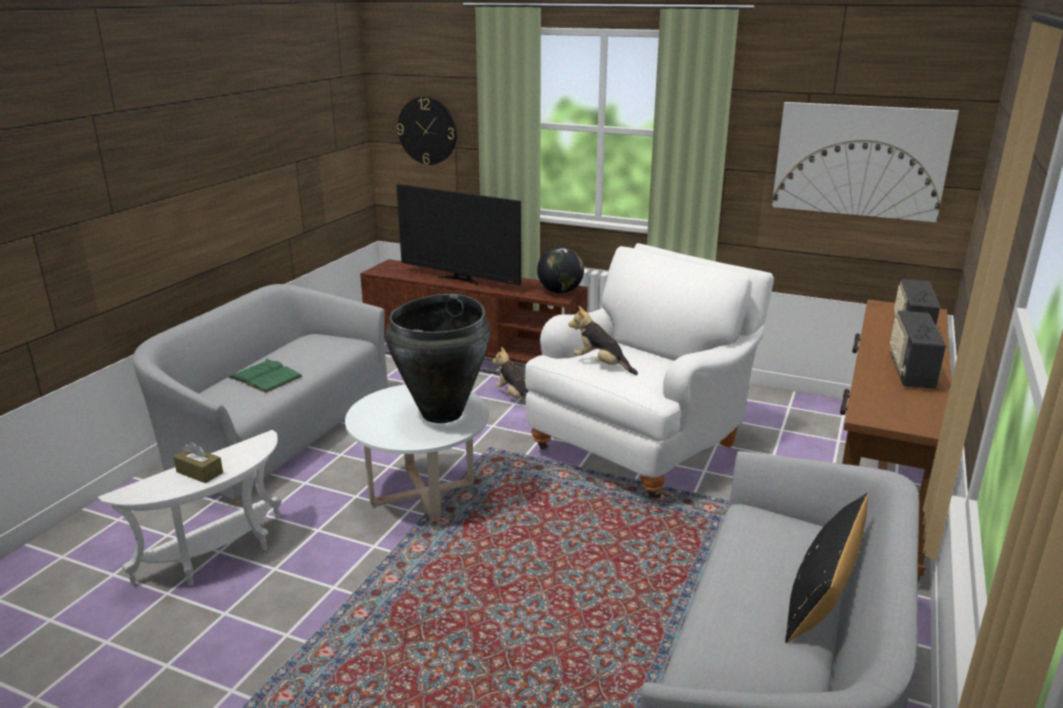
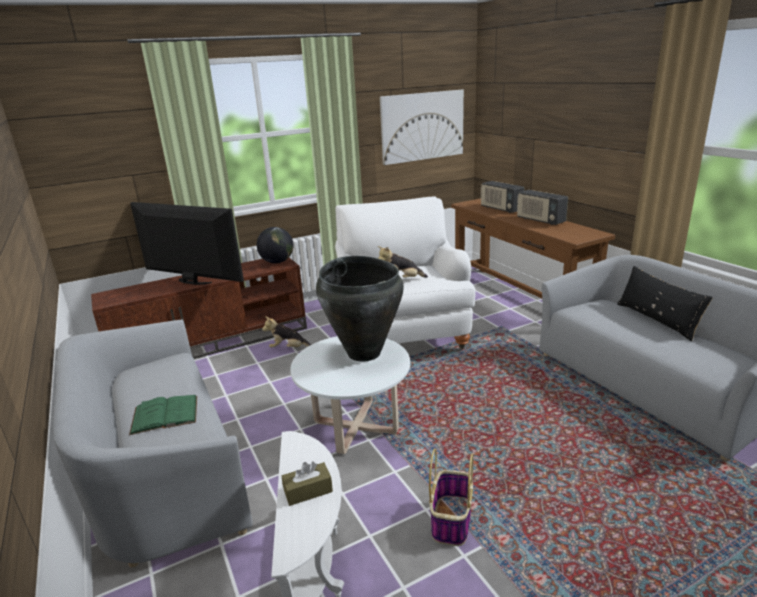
camera: 50 degrees left, 0 degrees up
television [396,184,521,286] -> television turned 135 degrees counterclockwise [130,202,244,285]
wall clock [397,97,457,165] -> none
none -> basket [429,449,473,546]

